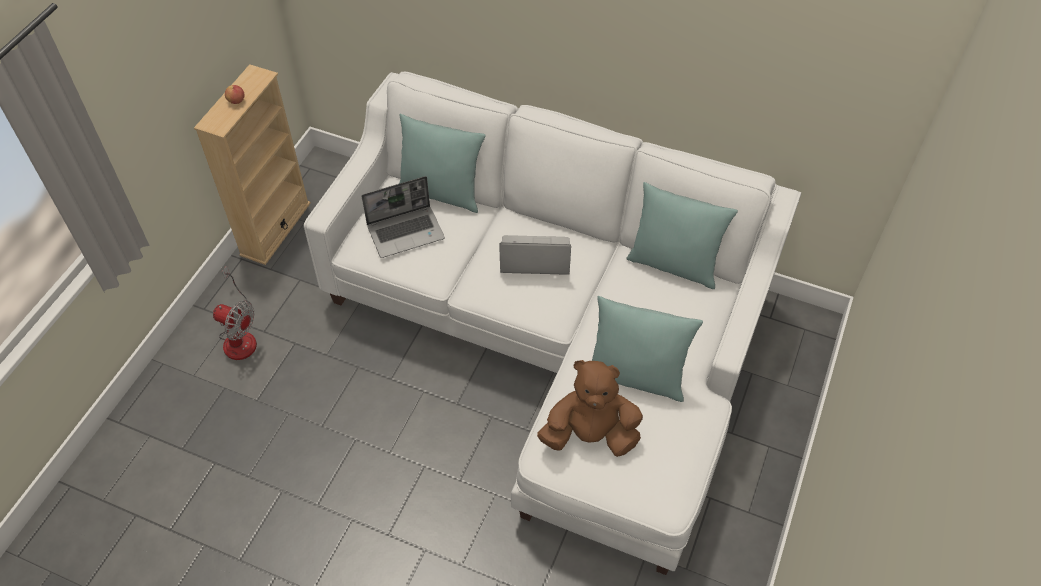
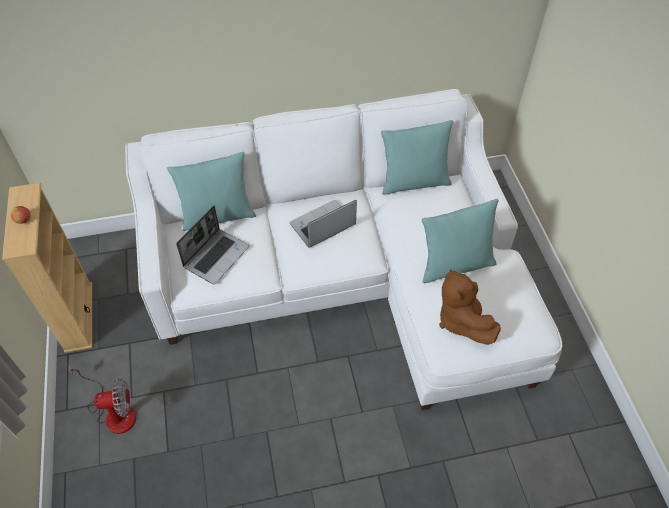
camera: 35 degrees left, 0 degrees up
brown plush toy [537,360,643,457] -> brown plush toy turned 75 degrees counterclockwise [439,269,501,345]

